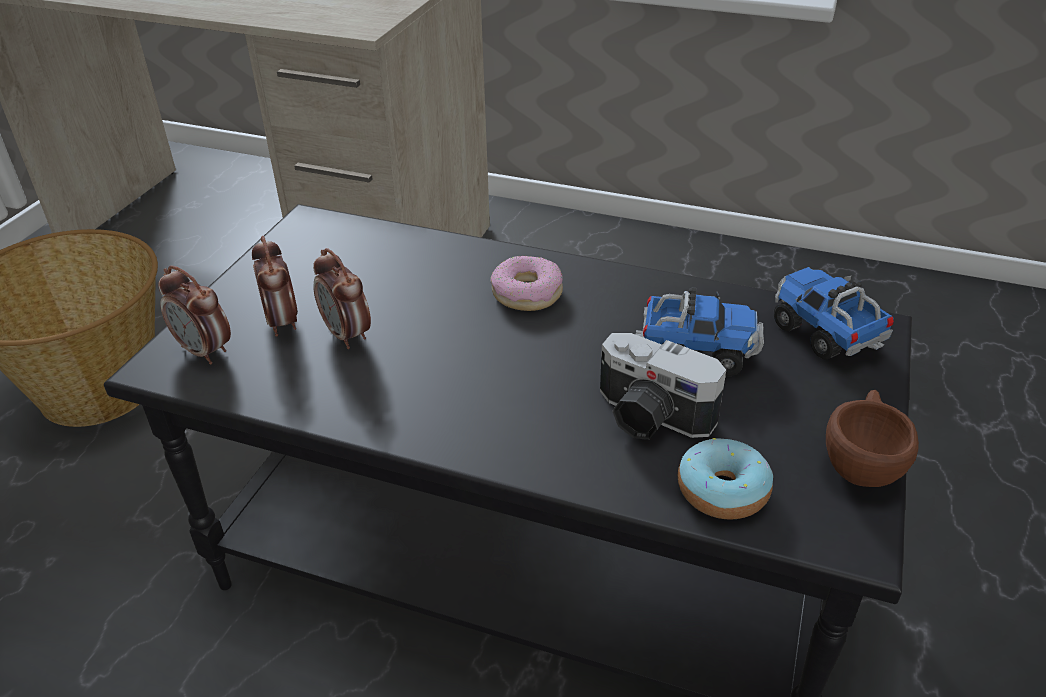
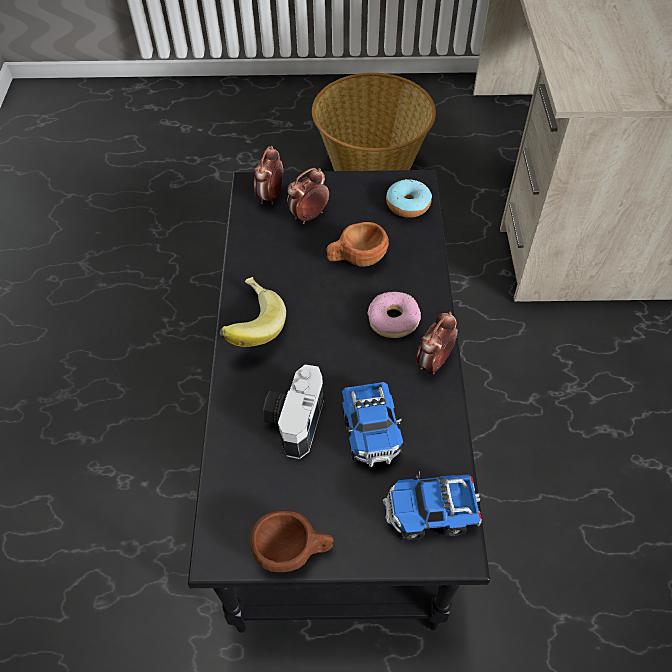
camera: 70 degrees right, 15 degrees up
alarm clock [313,248,371,349] -> alarm clock moved to [416,312,458,374]
donut [678,438,773,520] -> donut moved to [386,179,432,218]
toy truck [774,267,894,359] -> toy truck turned 135 degrees counterclockwise [383,471,482,541]
none -> banana [220,277,286,347]
none -> brown cup [326,222,389,267]

